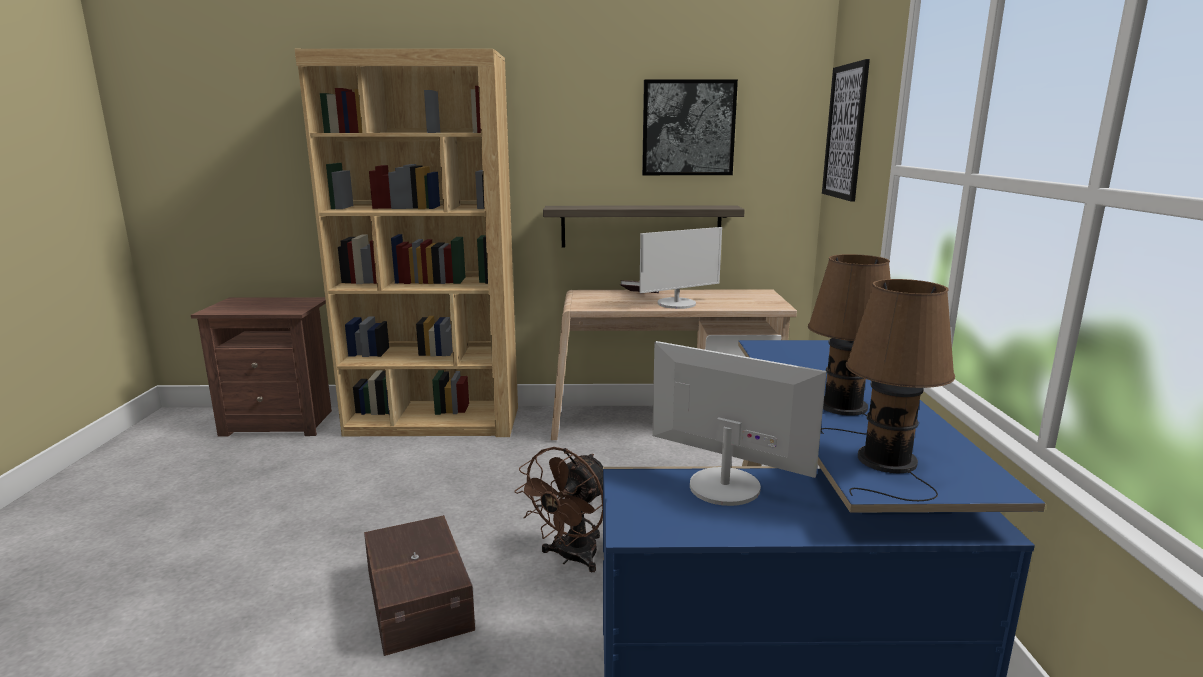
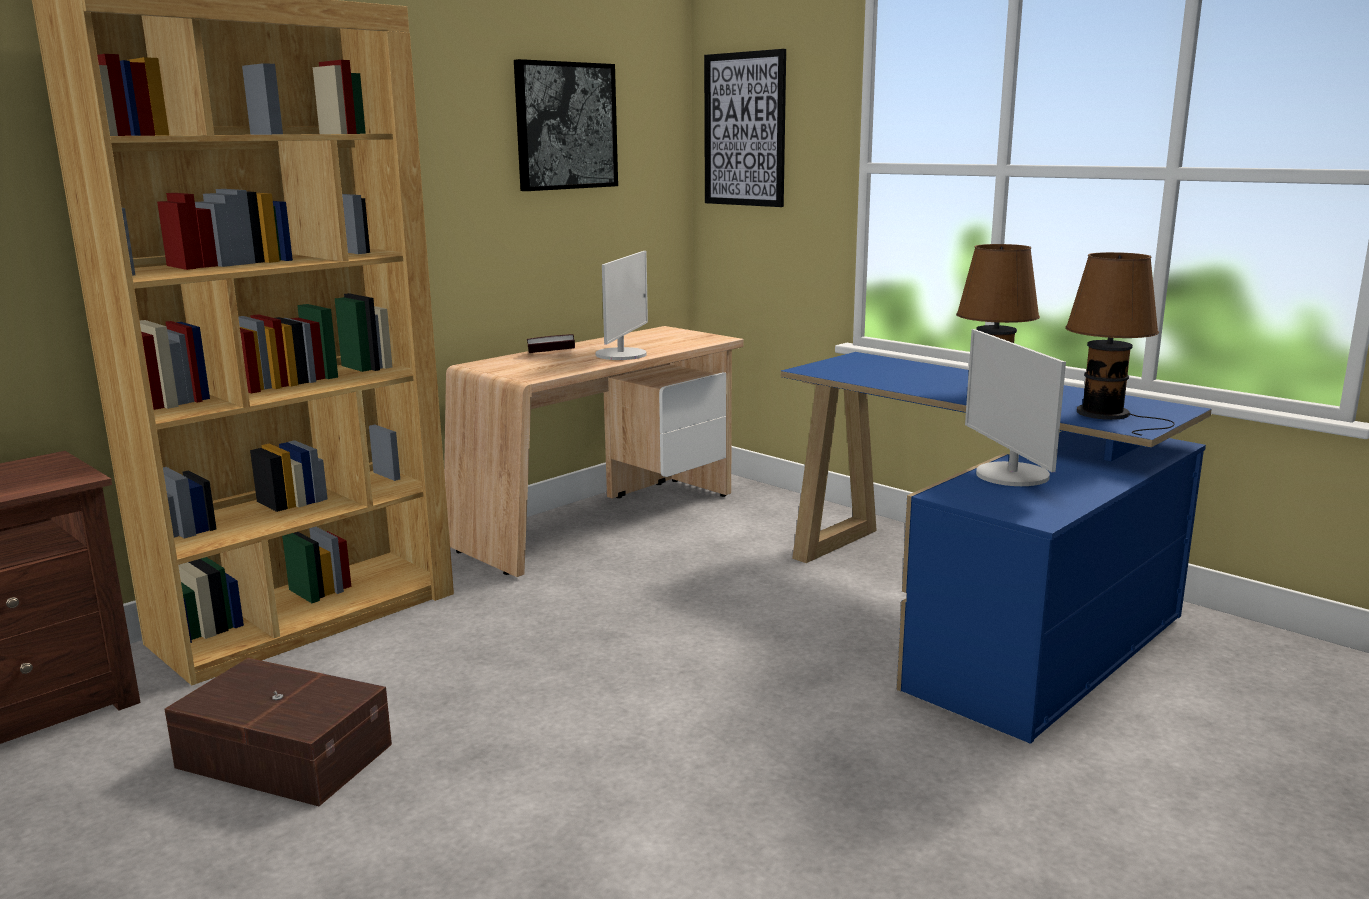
camera: 45 degrees left, 0 degrees up
brown storage box [364,515,475,656] -> brown storage box moved to [165,658,392,806]
brown fan [515,447,603,573] -> none
shelf [543,205,745,248] -> none
monitor [652,341,827,506] -> monitor turned 90 degrees counterclockwise [965,329,1066,486]

